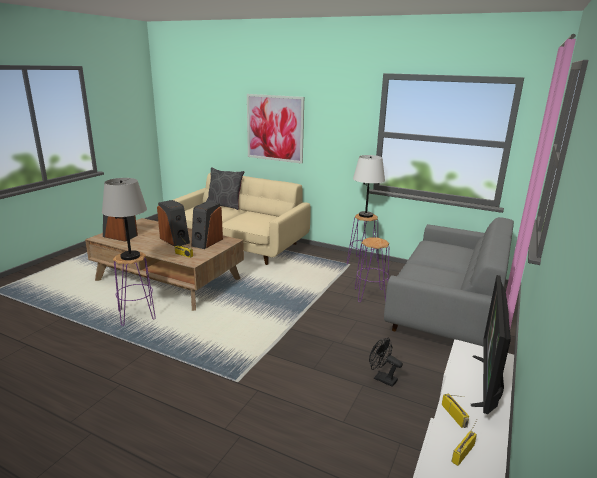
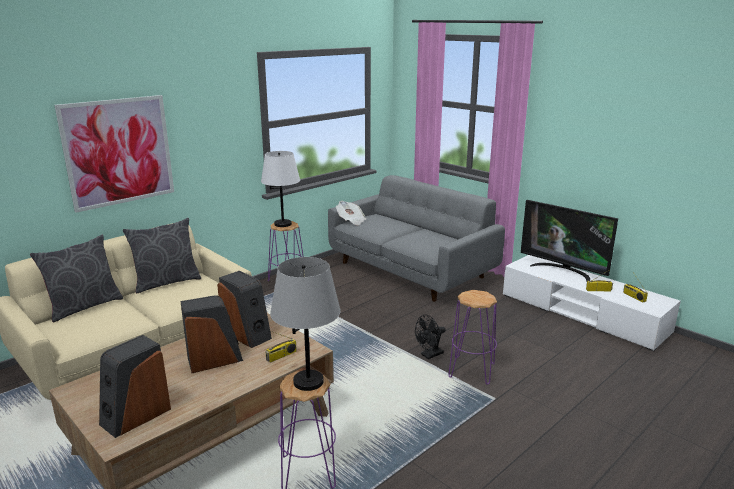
camera: 70 degrees left, 0 degrees up
purple stool [355,237,390,302] -> purple stool moved to [448,290,497,385]
black fan [369,337,403,387] -> black fan moved to [415,315,446,359]
none -> grey pillow [123,218,201,293]
none -> newspaper [336,201,366,225]

